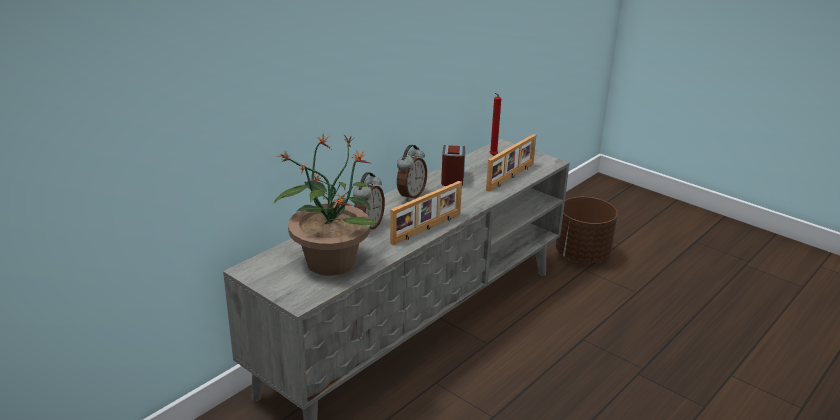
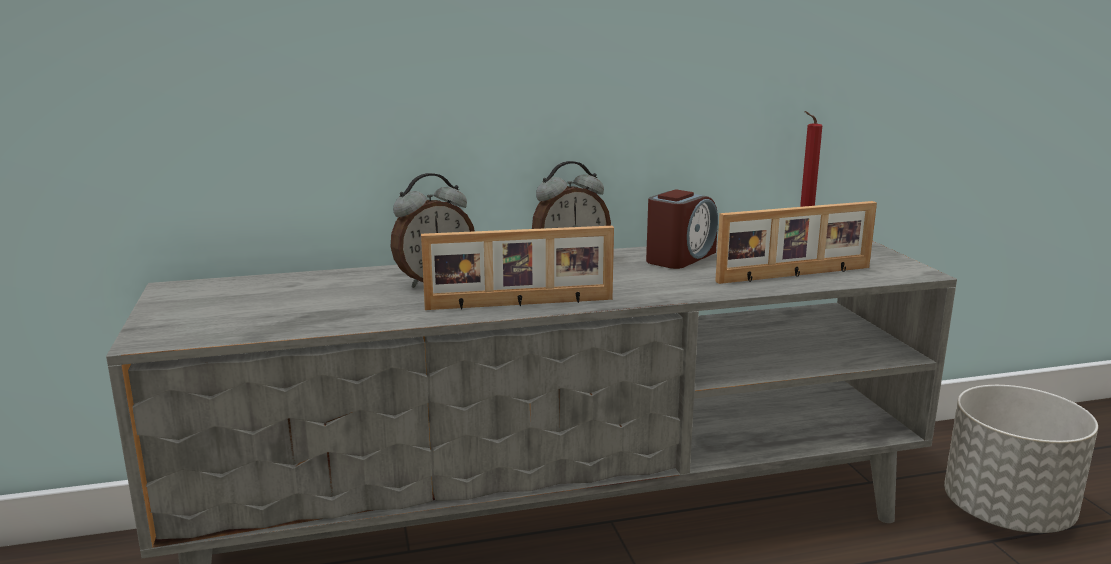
camera: 35 degrees right, 10 degrees down
potted plant [274,134,379,276] -> none
brown planter [555,197,618,263] -> grey planter [944,385,1098,533]

